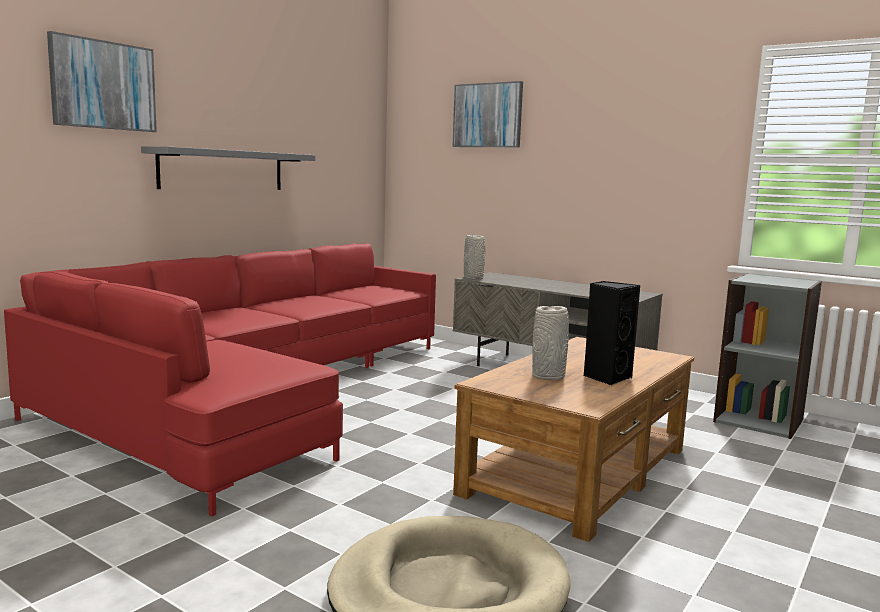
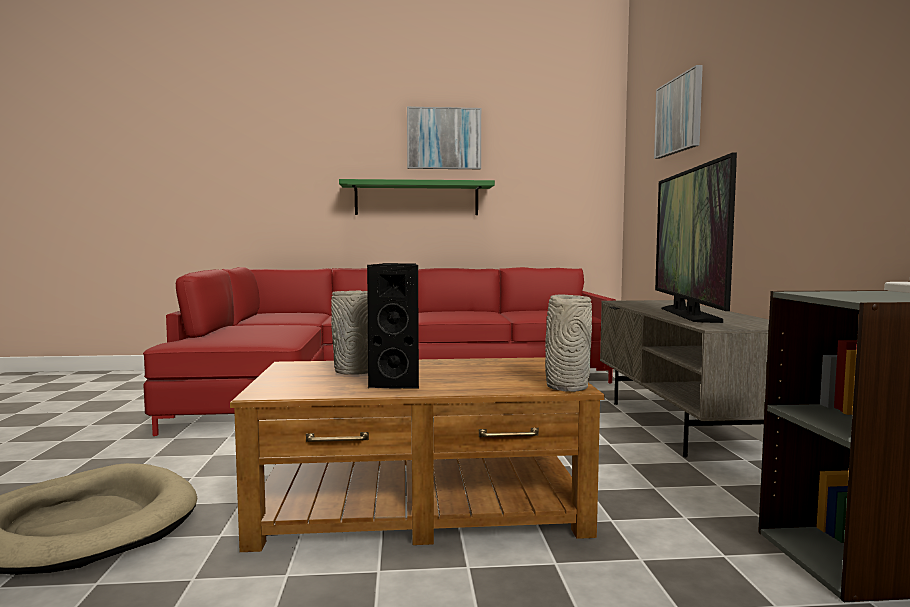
camera: 50 degrees right, 5 degrees down
picture [47,31,157,132] -> picture moved to [407,107,481,169]
grey shelf [141,146,315,190] -> green shelf [339,179,495,215]
grey vase [464,235,485,280] -> grey vase moved to [545,294,592,392]
none -> television [655,153,737,323]

